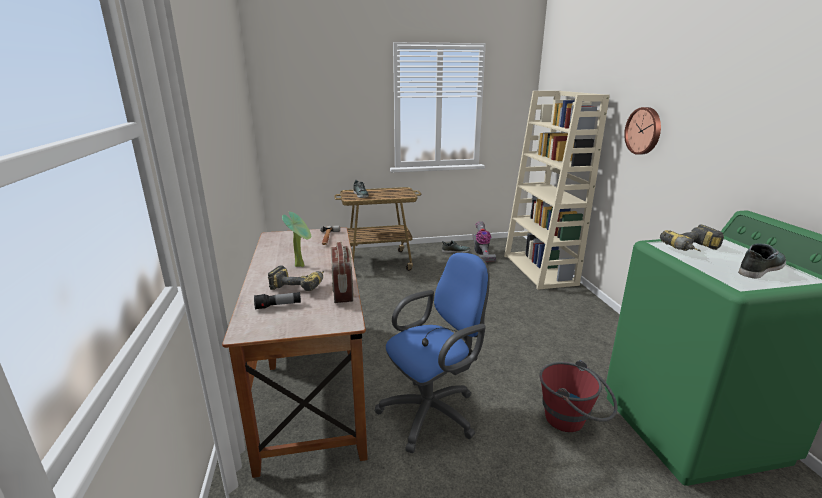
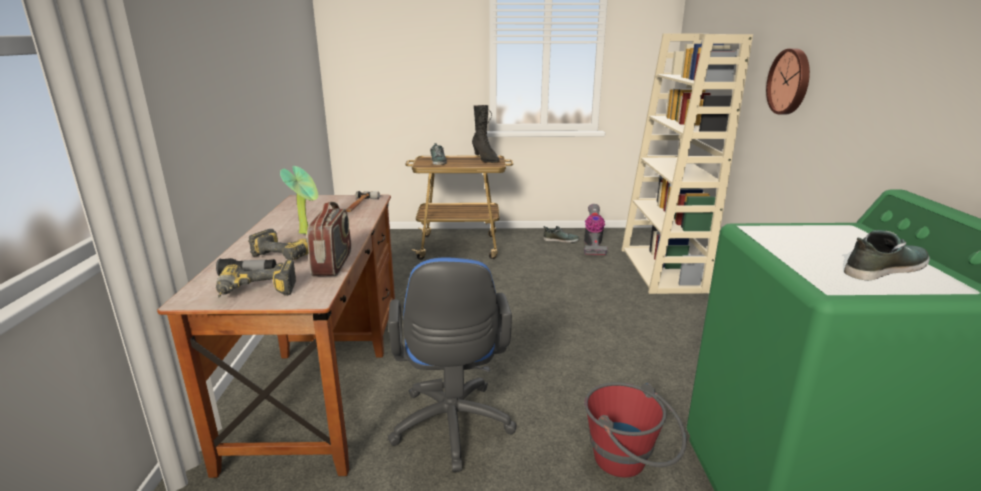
camera: 10 degrees right, 0 degrees up
blue office chair [375,253,490,453] -> blue office chair turned 105 degrees clockwise [388,257,517,472]
power drill [660,224,724,251] -> power drill moved to [216,259,296,297]
none -> black boot [472,105,500,163]

